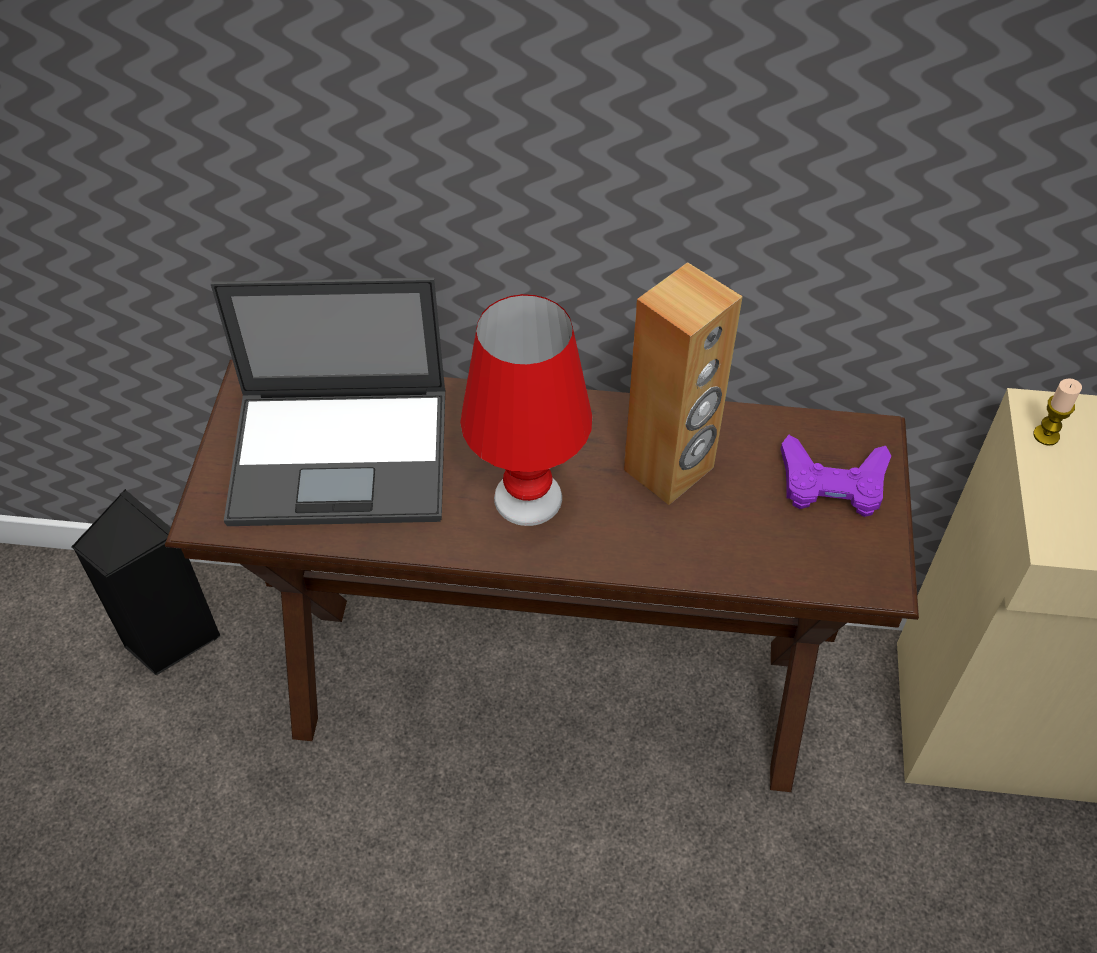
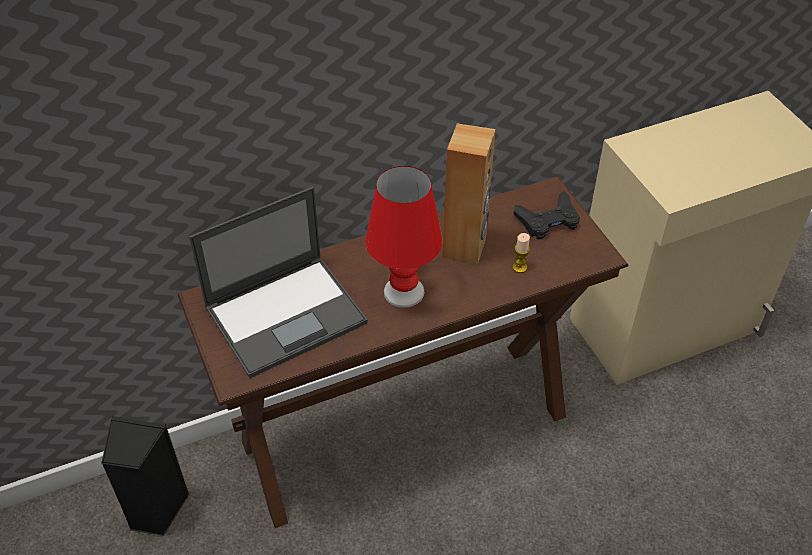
camera: 30 degrees left, 5 degrees down
purple game controller [781,435,891,517] -> black game controller [514,191,580,239]
candle [1033,378,1082,446] -> candle moved to [513,233,530,273]

